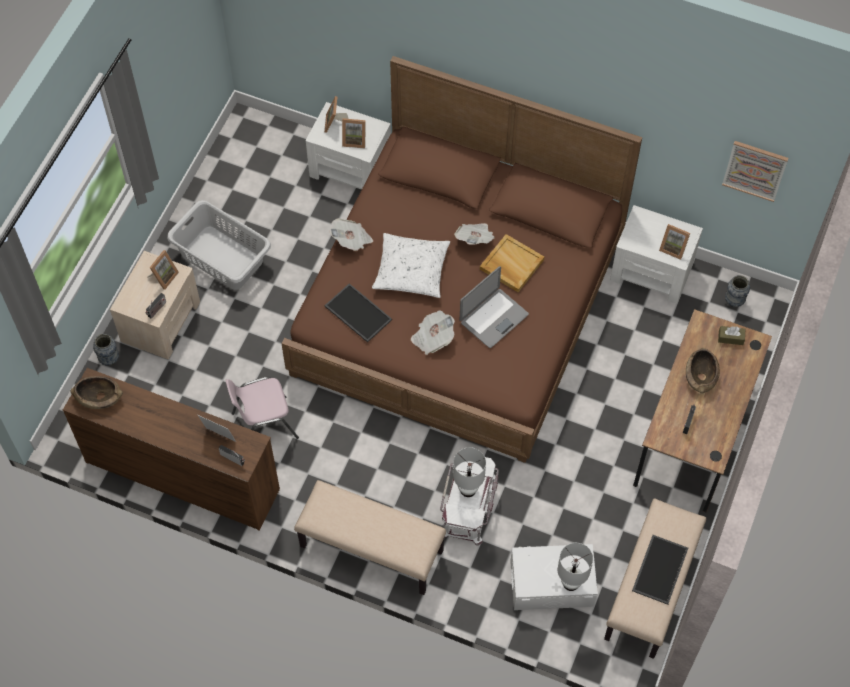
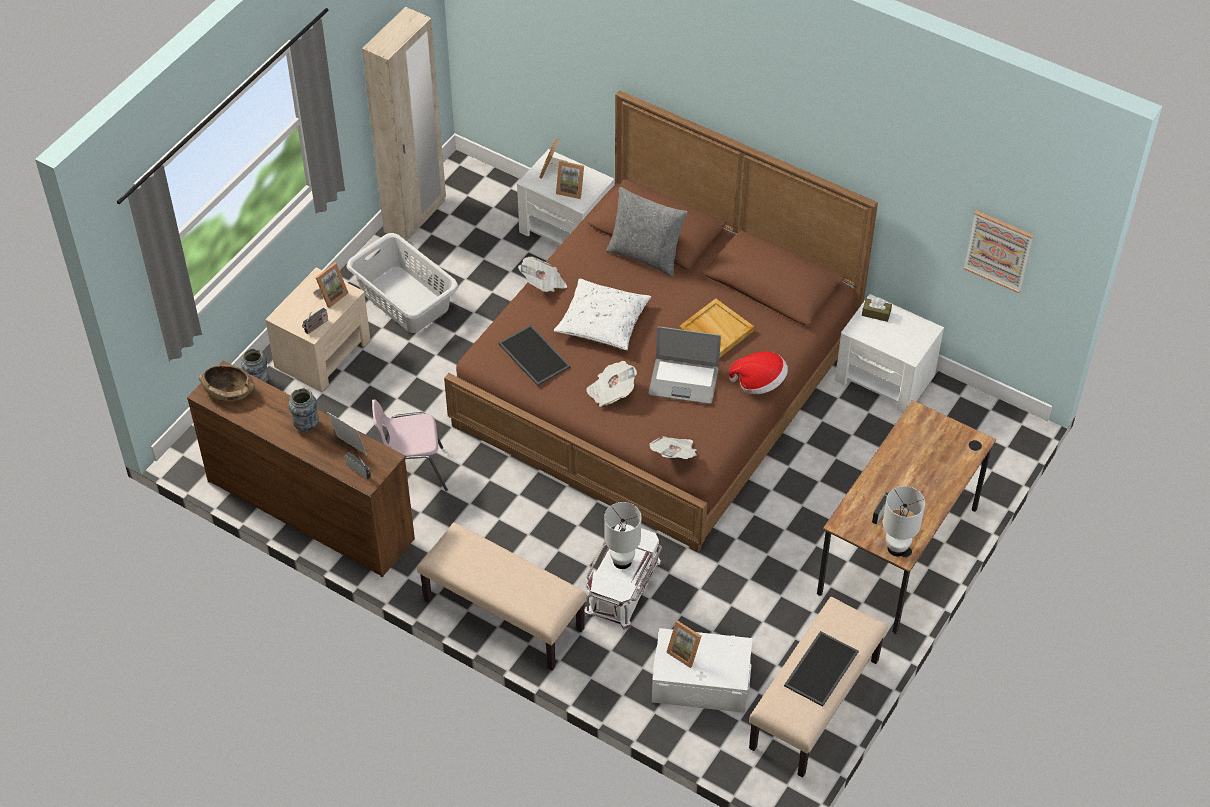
camera: 10 degrees right, 10 degrees down
newspaper [454,223,495,245] -> newspaper moved to [649,436,697,459]
laptop [460,266,529,348] -> laptop turned 45 degrees clockwise [649,326,721,404]
white table lamp [558,543,593,591] -> white table lamp moved to [883,486,925,556]
picture frame [659,224,690,260] -> picture frame moved to [666,620,701,668]
brown bowl [686,348,720,394] -> none
brown tissue box [718,326,745,345] -> brown tissue box moved to [862,298,892,322]
vase [725,275,750,307] -> vase moved to [289,388,319,432]
none -> beige wardrobe [362,7,446,241]
none -> grey pillow [606,187,688,277]
none -> hat [729,351,788,394]

